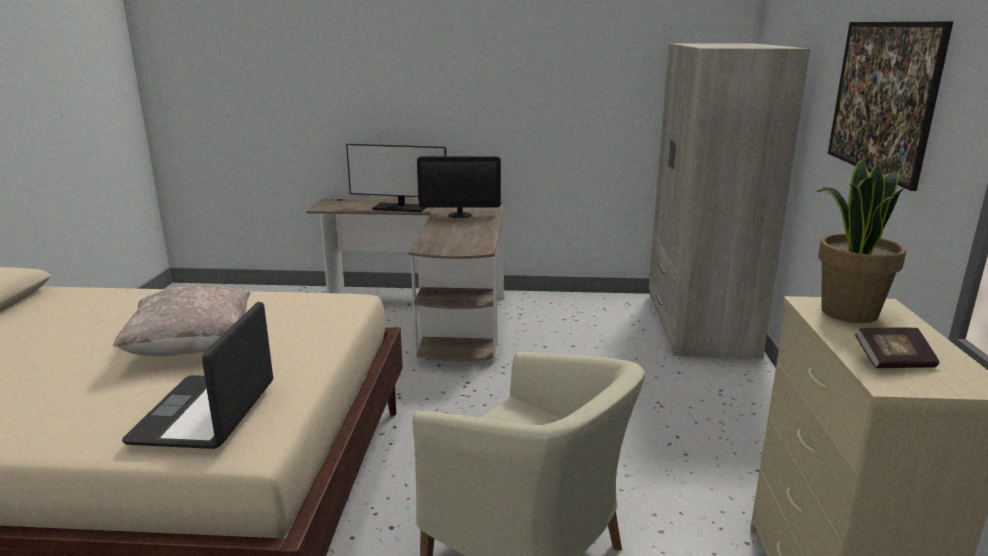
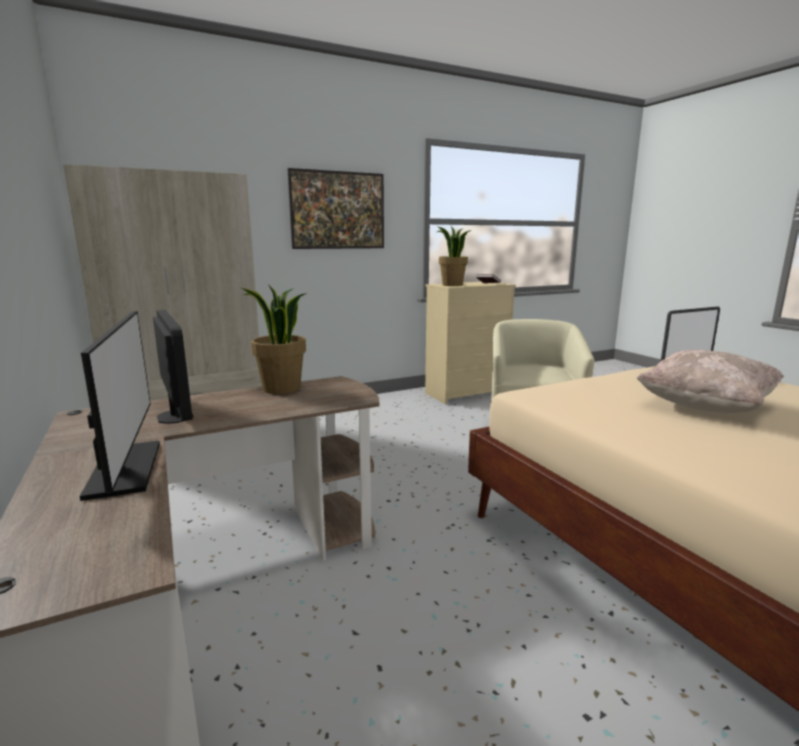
camera: 120 degrees left, 5 degrees down
none -> potted plant [241,284,307,394]

